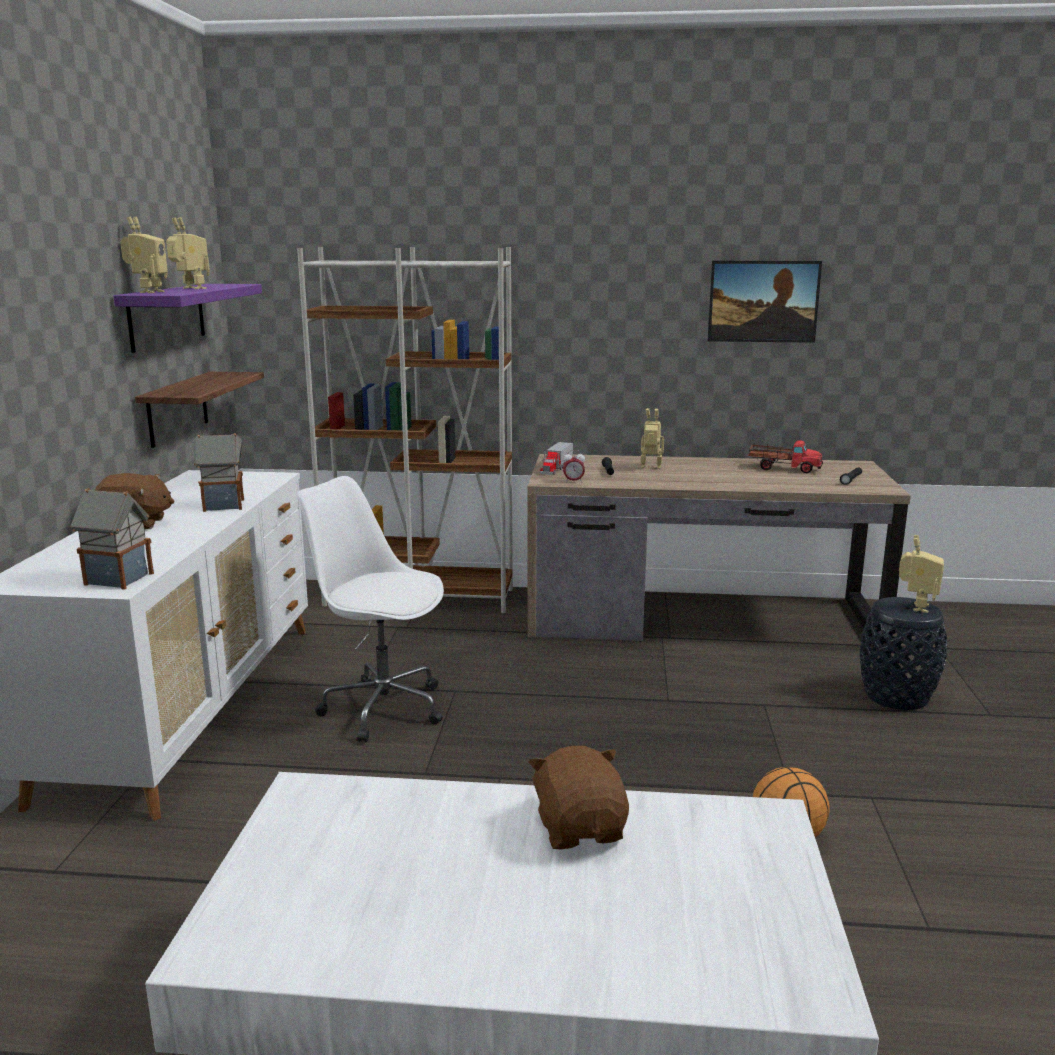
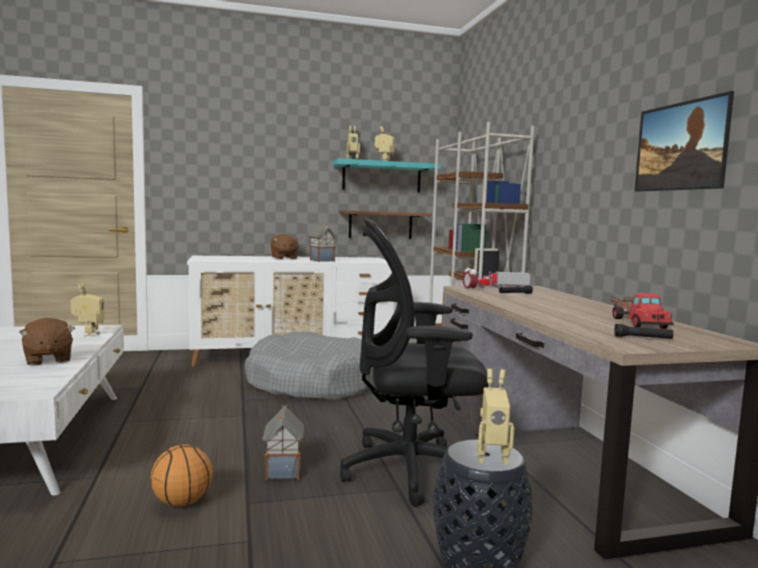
camera: 70 degrees right, 10 degrees down
toy house [70,488,154,590] -> toy house moved to [262,405,304,480]
purple shelf [113,284,262,353] -> turquoise shelf [332,158,441,193]
white office chair [297,476,444,742] -> grey dog bed [245,331,372,400]
brown plush toy [528,746,629,850] -> brown plush toy turned 90 degrees clockwise [19,318,75,366]
toy robot [640,408,664,469] -> toy robot moved to [71,283,105,337]
none -> black office chair [340,218,489,507]

